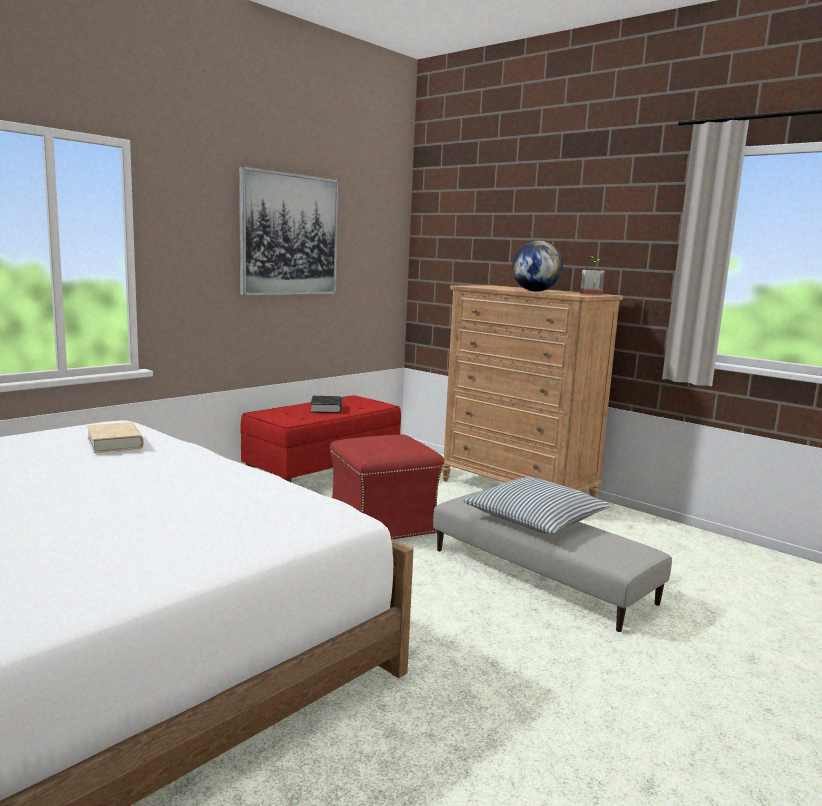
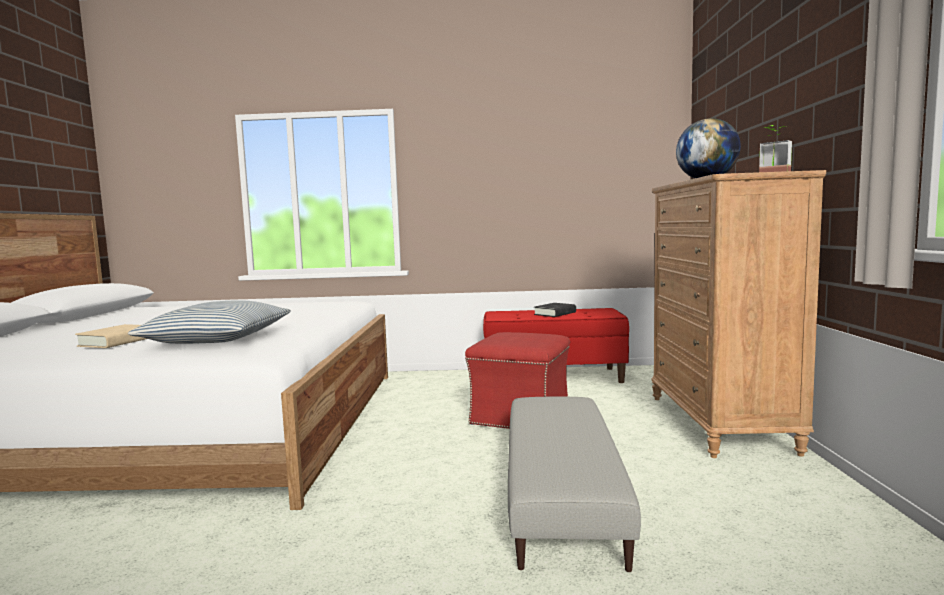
camera: 50 degrees right, 5 degrees down
beige book [87,422,144,453] -> beige book moved to [75,324,147,348]
picture [239,166,339,296] -> none
pillow [463,477,611,534] -> pillow moved to [128,300,291,344]

